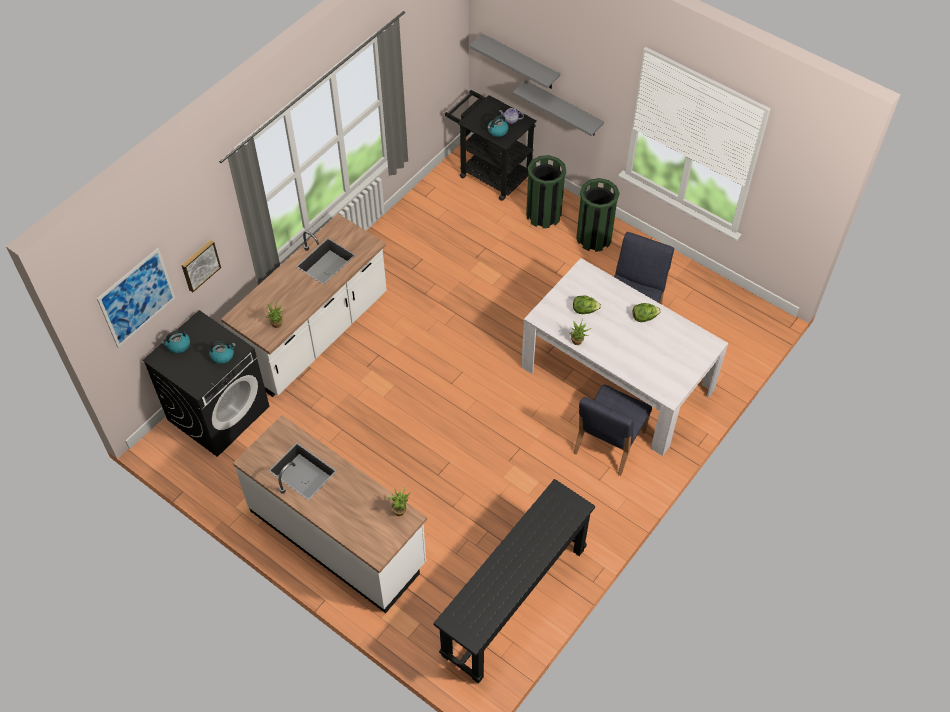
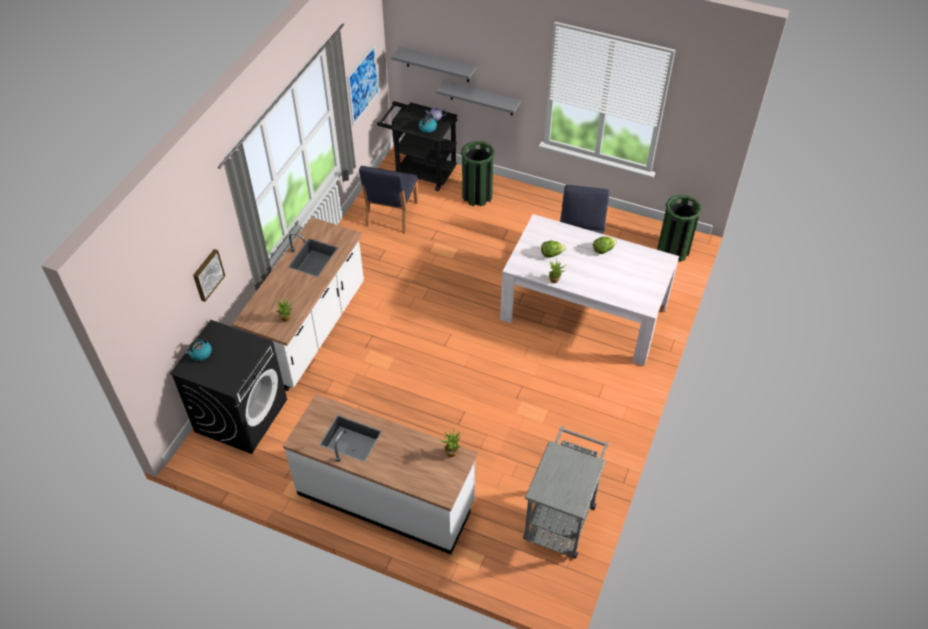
camera: 15 degrees left, 5 degrees down
picture [97,248,175,347] -> picture moved to [347,43,379,126]
kettle [209,341,236,364] -> none
black console table [433,479,595,684] -> grey cart [523,425,609,559]
blue chair [574,385,652,476] -> blue chair moved to [359,166,418,234]
green trash can [576,178,620,252] -> green trash can moved to [657,195,702,262]

